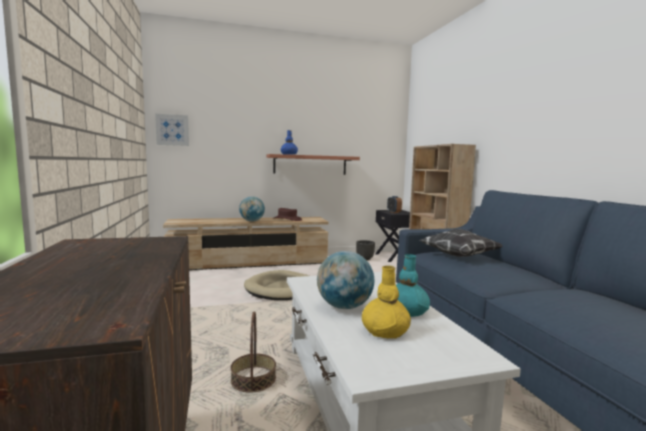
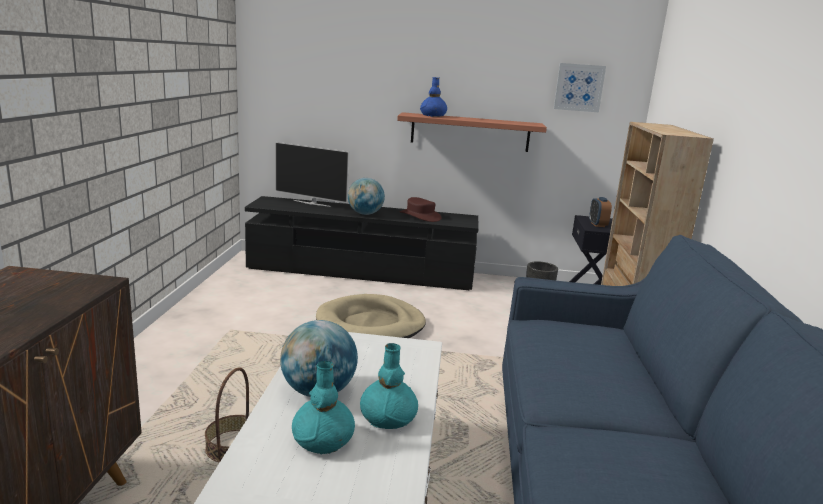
camera: 20 degrees right, 10 degrees up
picture [155,114,189,146] -> picture moved to [554,63,606,112]
beige tv stand [163,217,329,270] -> black tv stand [245,196,479,290]
yellow vase [362,266,411,339] -> turquoise vase [292,361,355,454]
pillow [420,229,502,257] -> none
none -> television [275,142,349,207]

